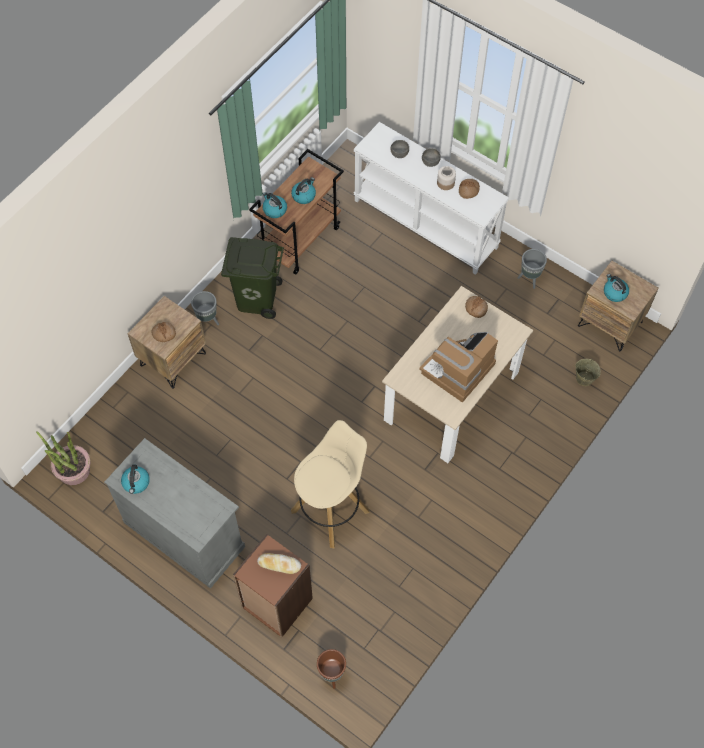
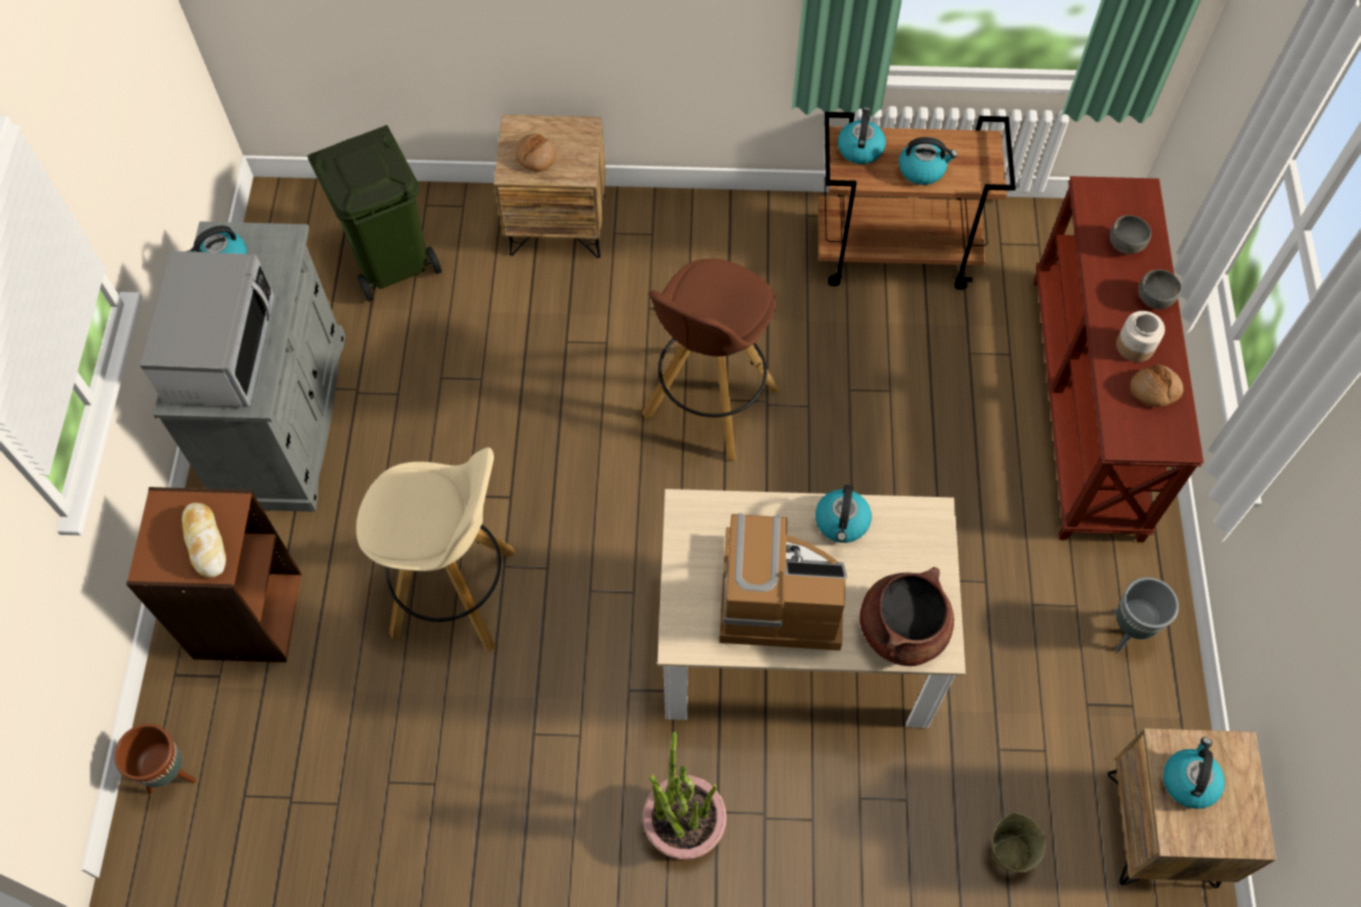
camera: 55 degrees right, 0 degrees up
potted plant [36,431,90,485] -> potted plant moved to [643,731,726,860]
grey planter [191,291,219,325] -> none
green trash can [221,237,284,319] -> green trash can moved to [307,125,442,302]
white console table [354,122,509,275] -> brown console table [1033,176,1204,542]
bread [465,296,488,318] -> none
none -> microwave [139,251,275,407]
none -> brown stool [642,258,780,460]
none -> kettle [815,485,872,543]
none -> brown cooking pot [860,567,954,666]

